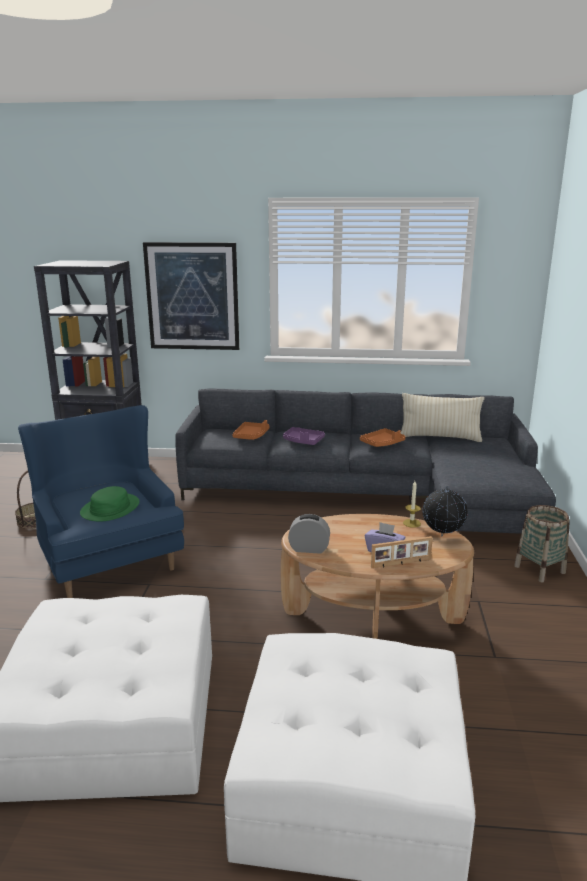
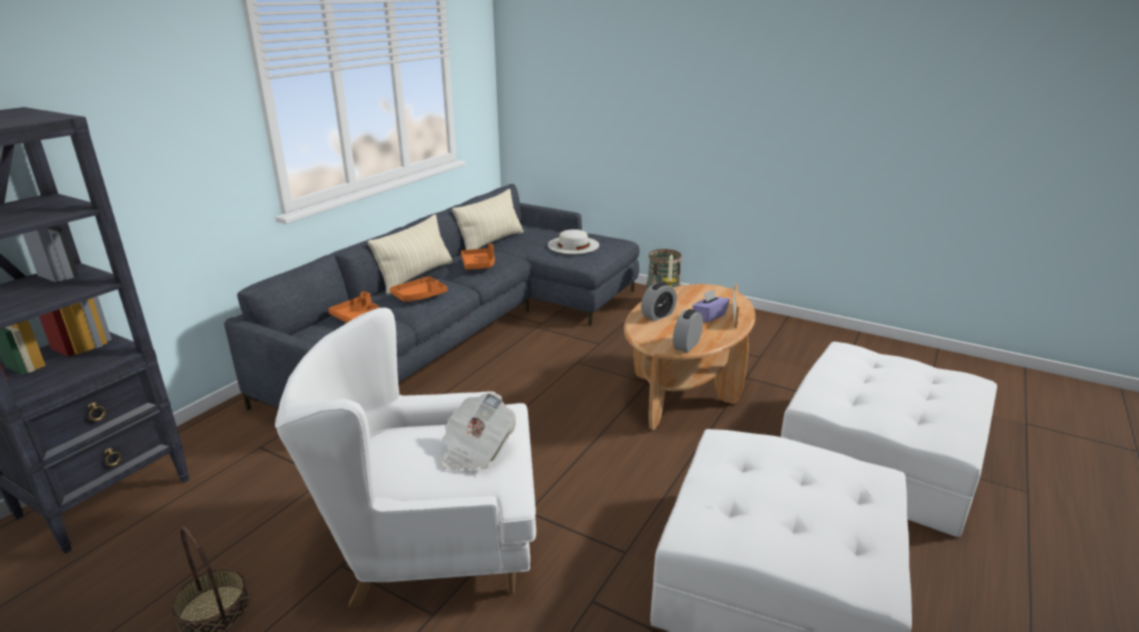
camera: 65 degrees left, 5 degrees up
blue armchair [18,405,184,598] -> white armchair [275,308,536,608]
green hat [80,486,140,522] -> newspaper [441,393,516,470]
picture [143,242,239,350] -> none
purple tray [283,427,325,445] -> orange tray [390,276,447,301]
globe [422,486,468,537] -> none
none -> beige pillow [368,214,453,295]
none -> white hat [548,229,599,254]
none -> alarm clock [641,282,677,321]

